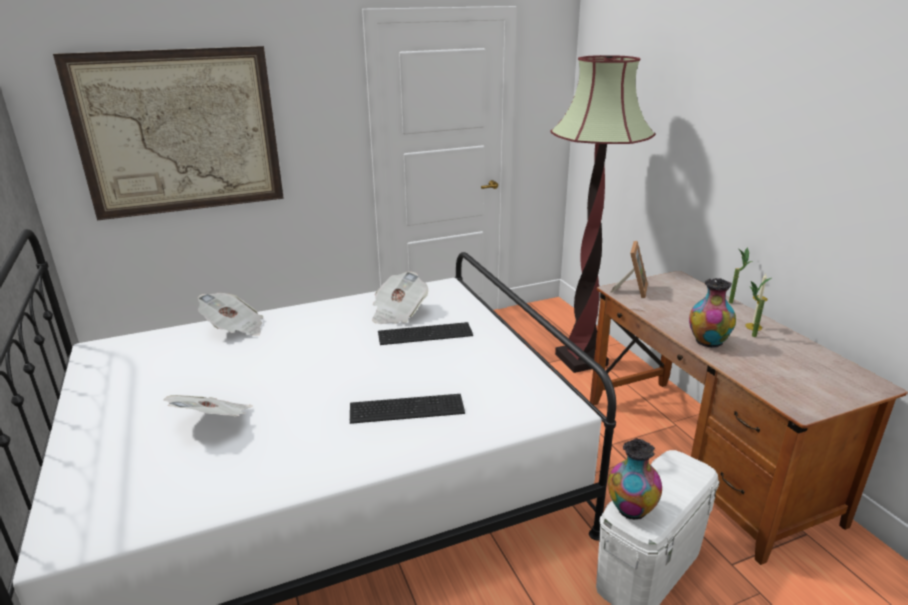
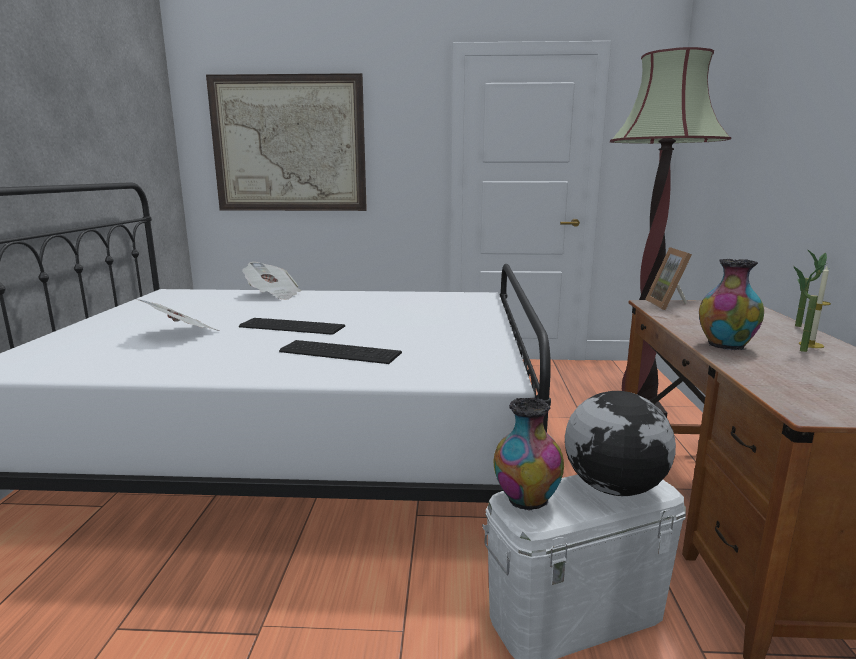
camera: 25 degrees right, 10 degrees down
newspaper [372,271,428,324] -> none
keyboard [378,322,473,345] -> keyboard moved to [239,318,345,335]
picture frame [611,241,648,298] -> picture frame turned 135 degrees clockwise [645,247,692,310]
none -> globe [565,391,676,496]

